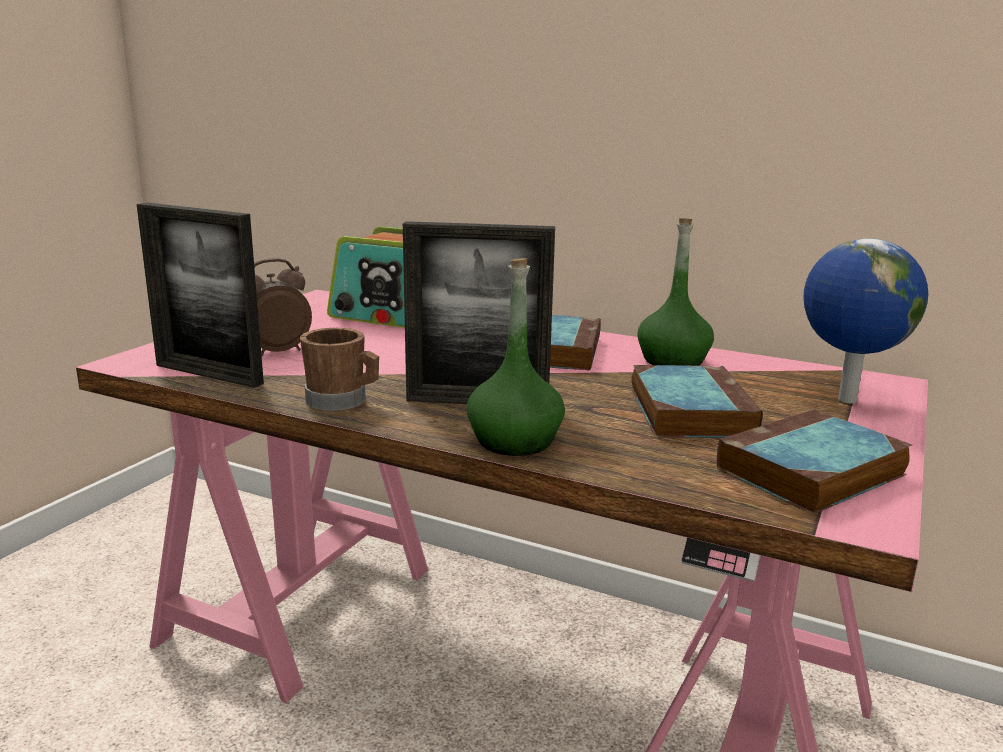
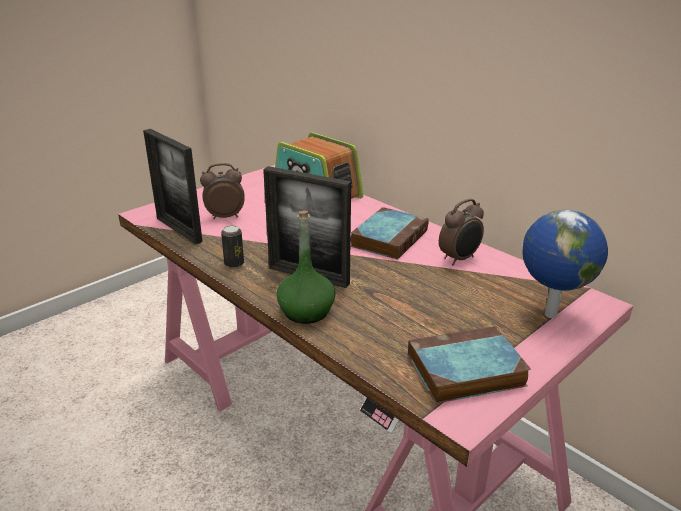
camera: 20 degrees right, 10 degrees up
brown mug [300,328,379,412] -> can [221,225,244,268]
book [631,365,763,438] -> none
green bottle [637,218,714,366] -> alarm clock [439,199,484,265]

